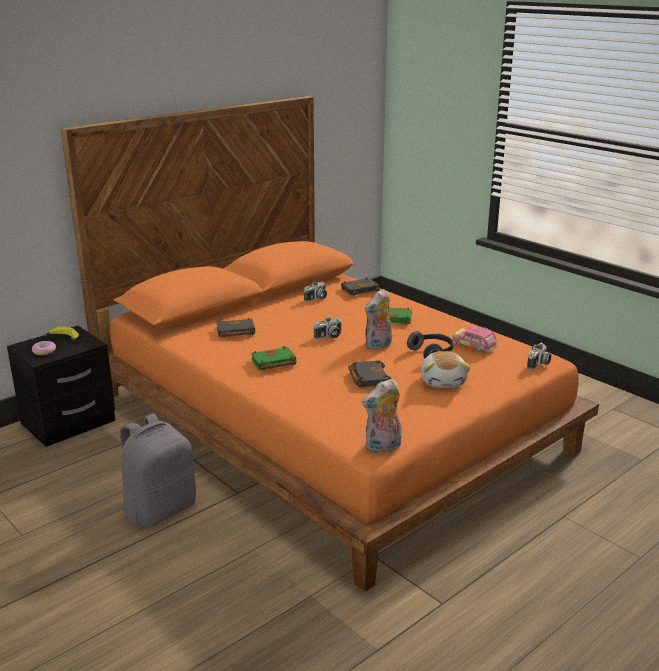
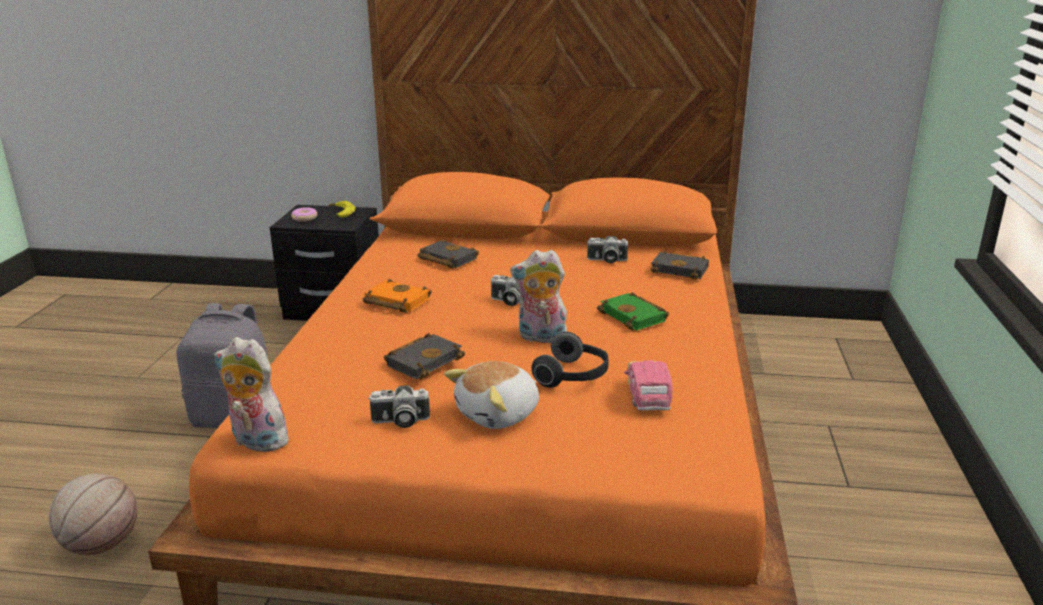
camera: 50 degrees right, 0 degrees up
green book [251,346,296,371] -> orange book [362,279,431,313]
camera [527,343,551,370] -> camera moved to [368,385,430,428]
none -> basketball [49,474,137,555]

